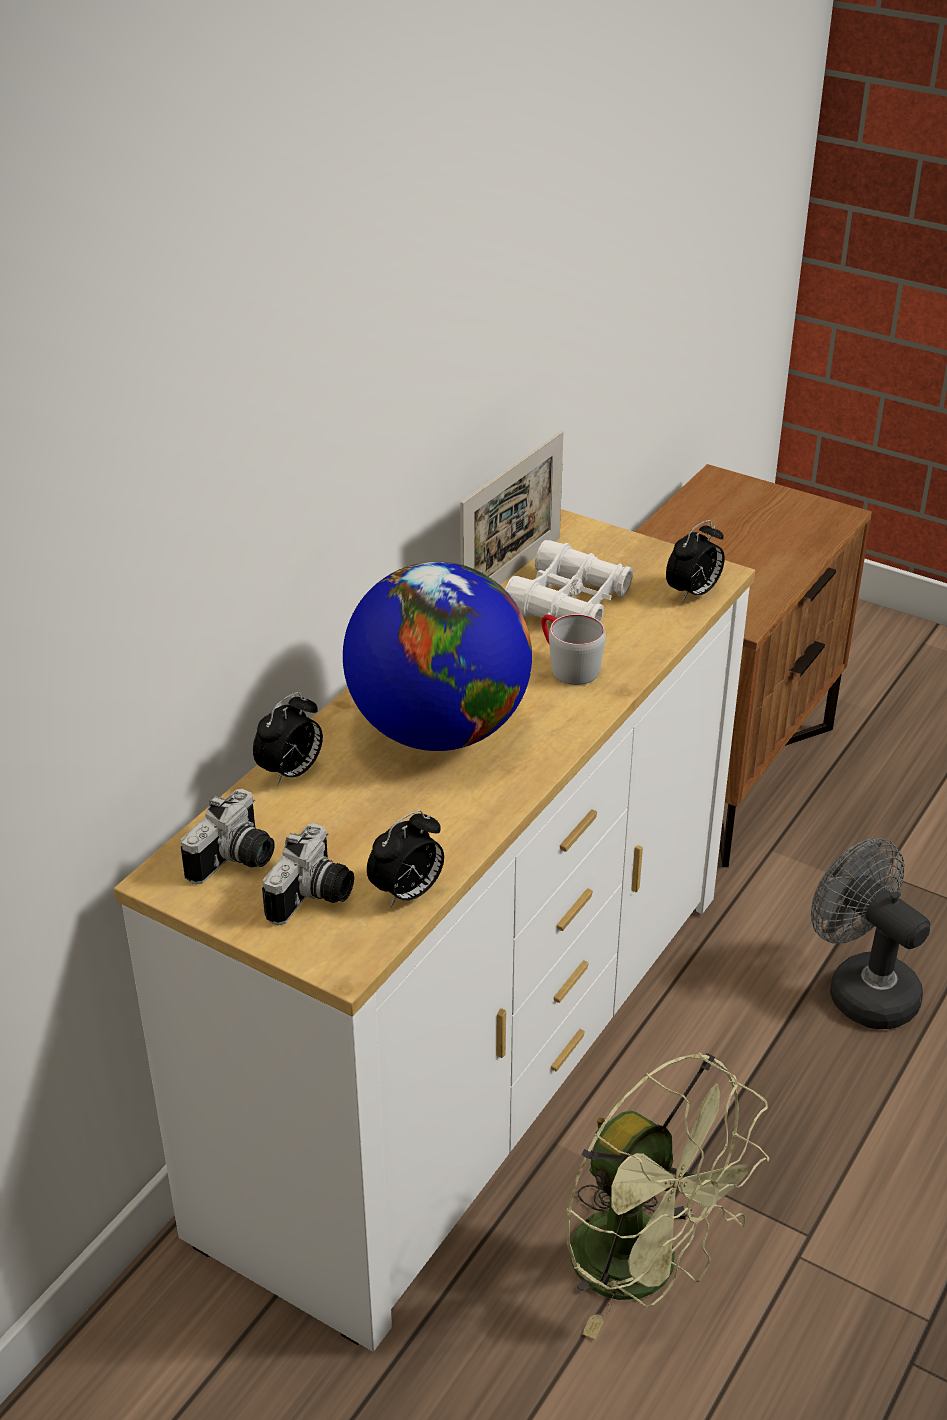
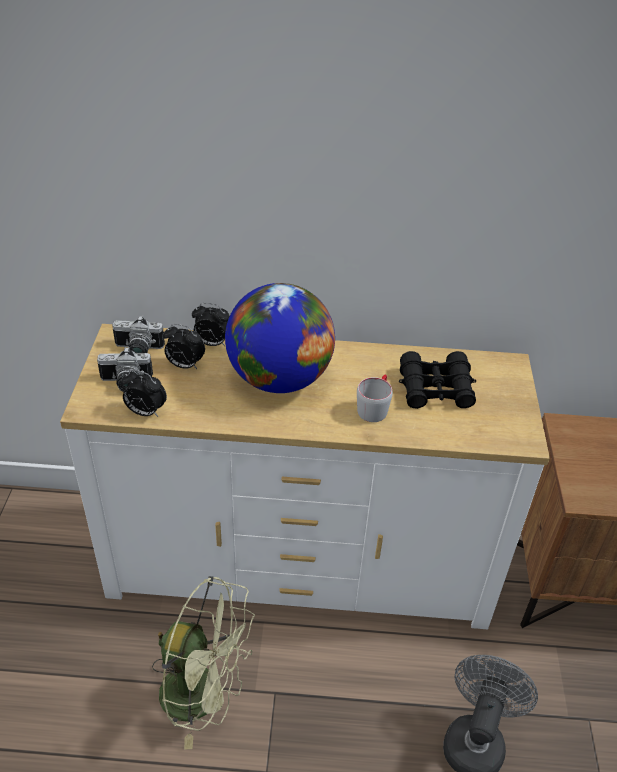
camera: 60 degrees right, 5 degrees up
picture frame [460,431,563,585] -> none
white binoculars [505,540,633,623] -> black binoculars [399,351,476,409]
green fan [566,1053,769,1339] -> green fan turned 90 degrees counterclockwise [152,576,255,750]
alarm clock [666,520,725,602] -> alarm clock moved to [163,324,205,369]

